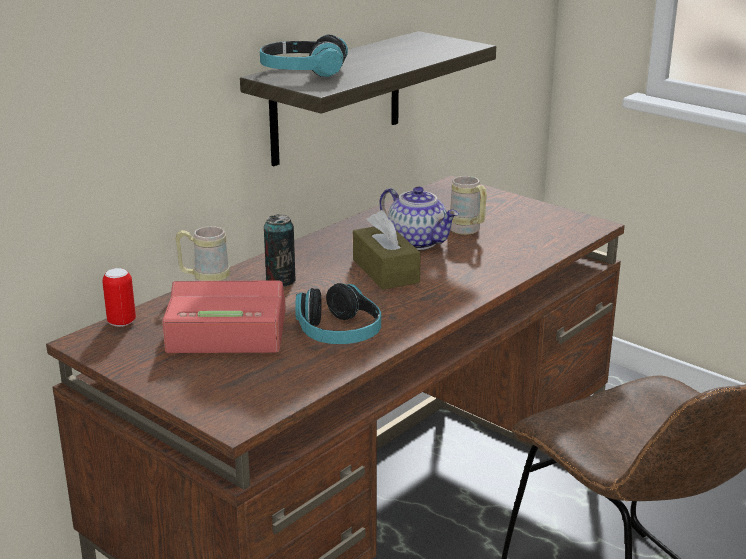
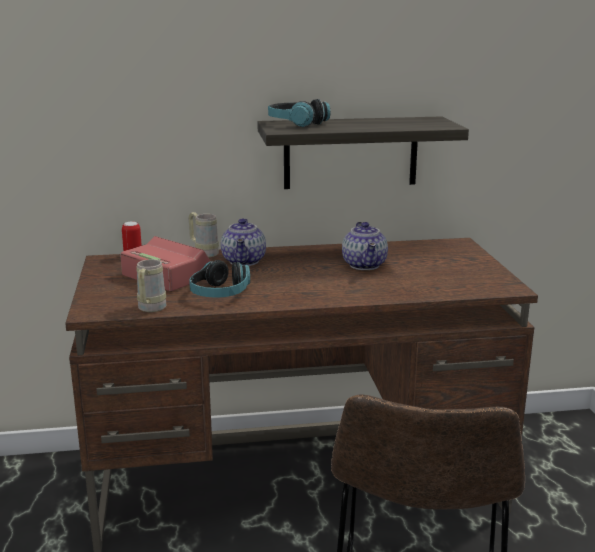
camera: 40 degrees right, 5 degrees down
can [264,214,296,286] -> teapot [221,219,266,266]
brown tissue box [353,210,421,290] -> none
beige mug [450,176,487,235] -> beige mug moved to [137,259,166,312]

